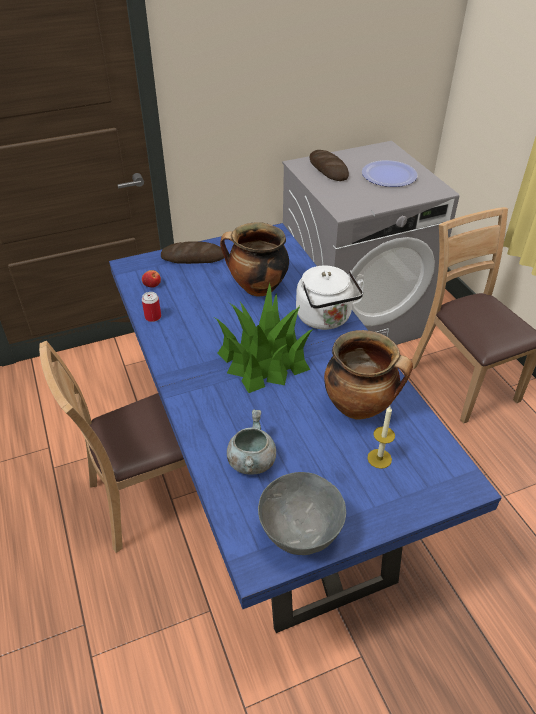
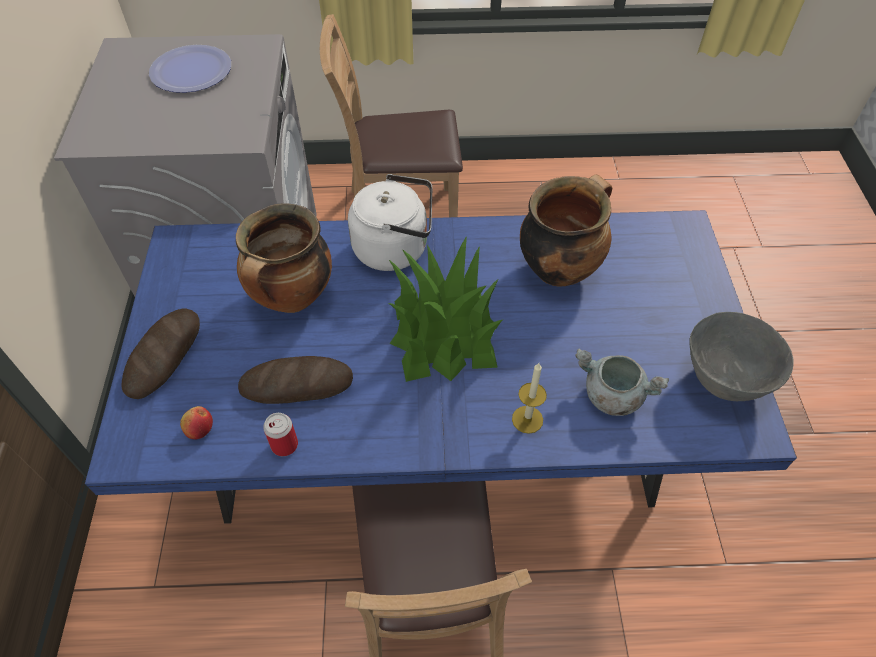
camera: 70 degrees left, 10 degrees up
bread [309,150,349,181] -> bread moved to [238,356,353,404]
candle [367,406,395,469] -> candle moved to [512,363,547,434]

